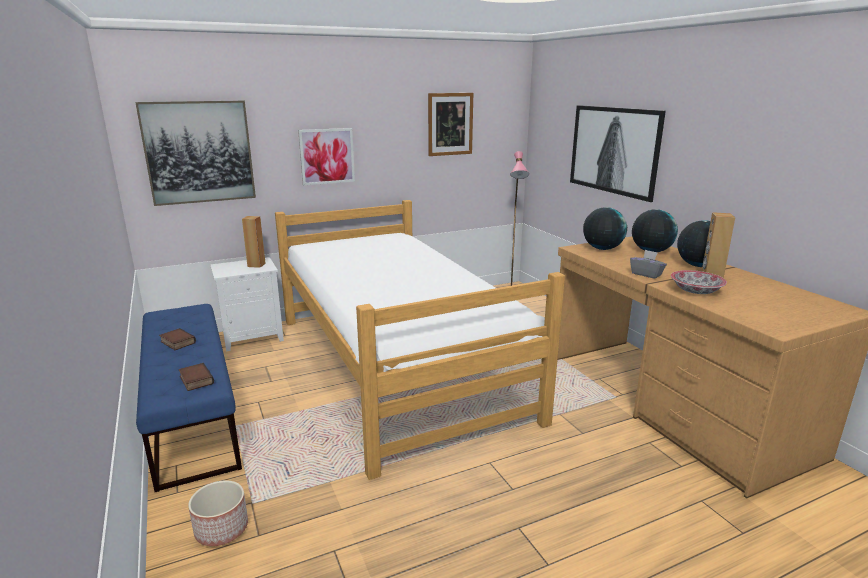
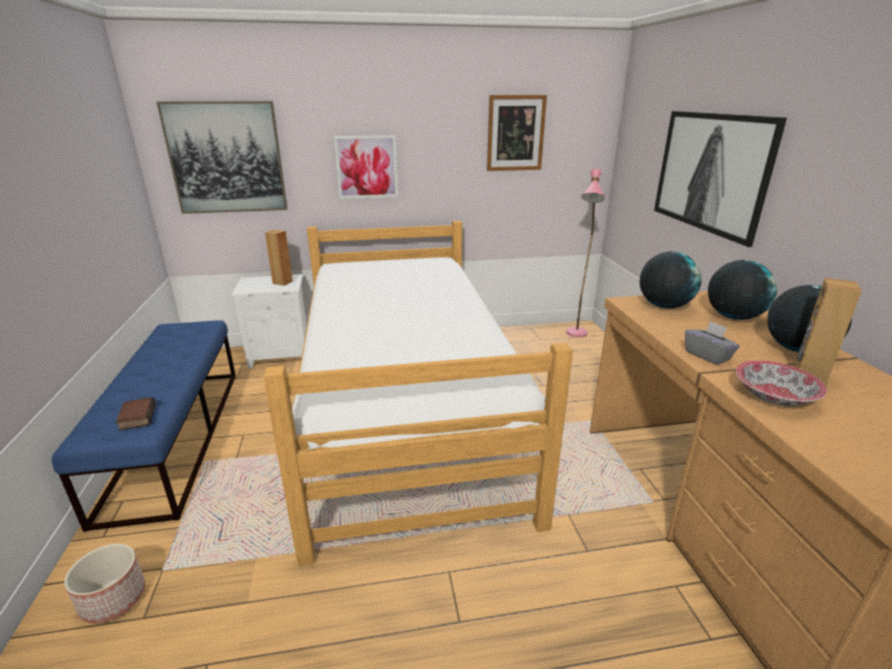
camera: 15 degrees right, 5 degrees up
book [159,328,196,350] -> none

